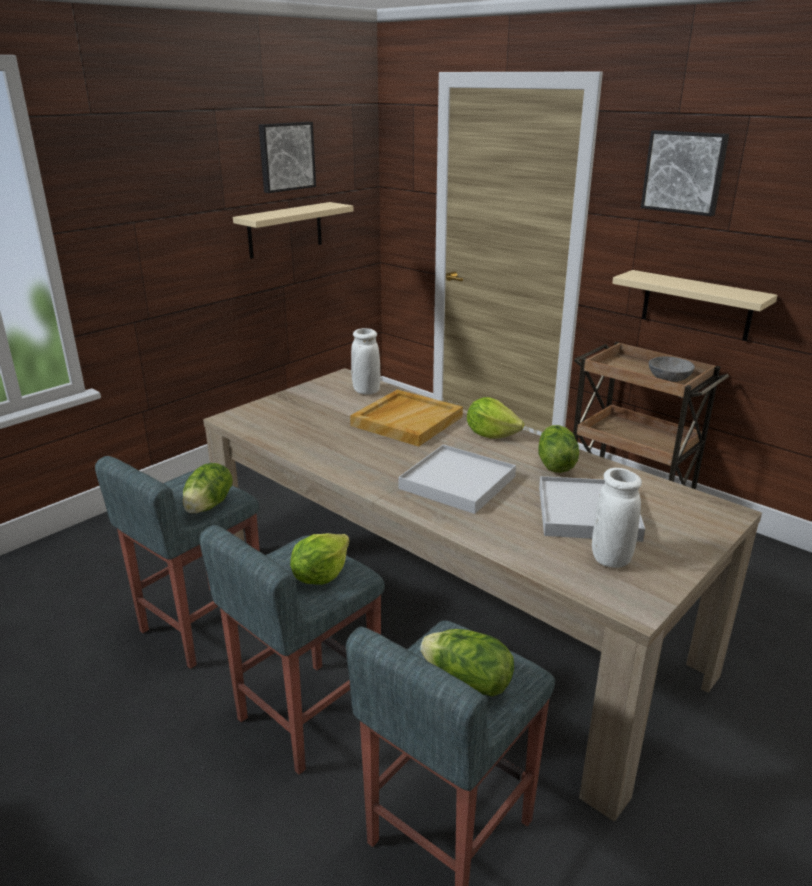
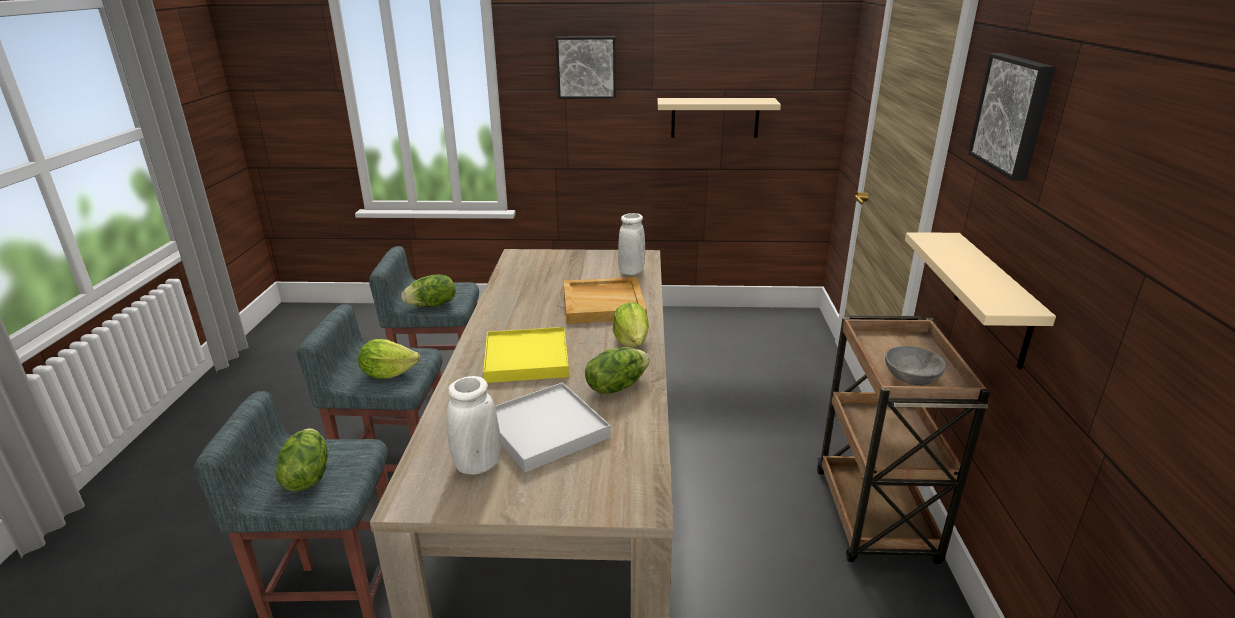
camera: 50 degrees right, 0 degrees up
picture [259,122,316,193] -> picture moved to [556,36,616,99]
white tray [399,445,516,514] -> yellow tray [483,327,569,383]

